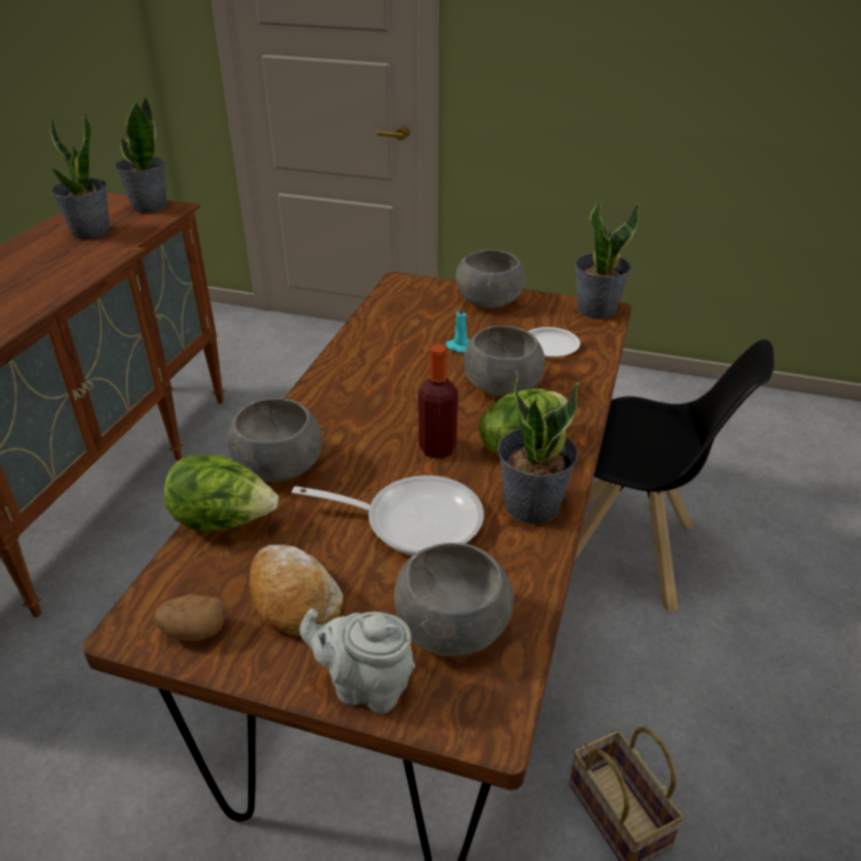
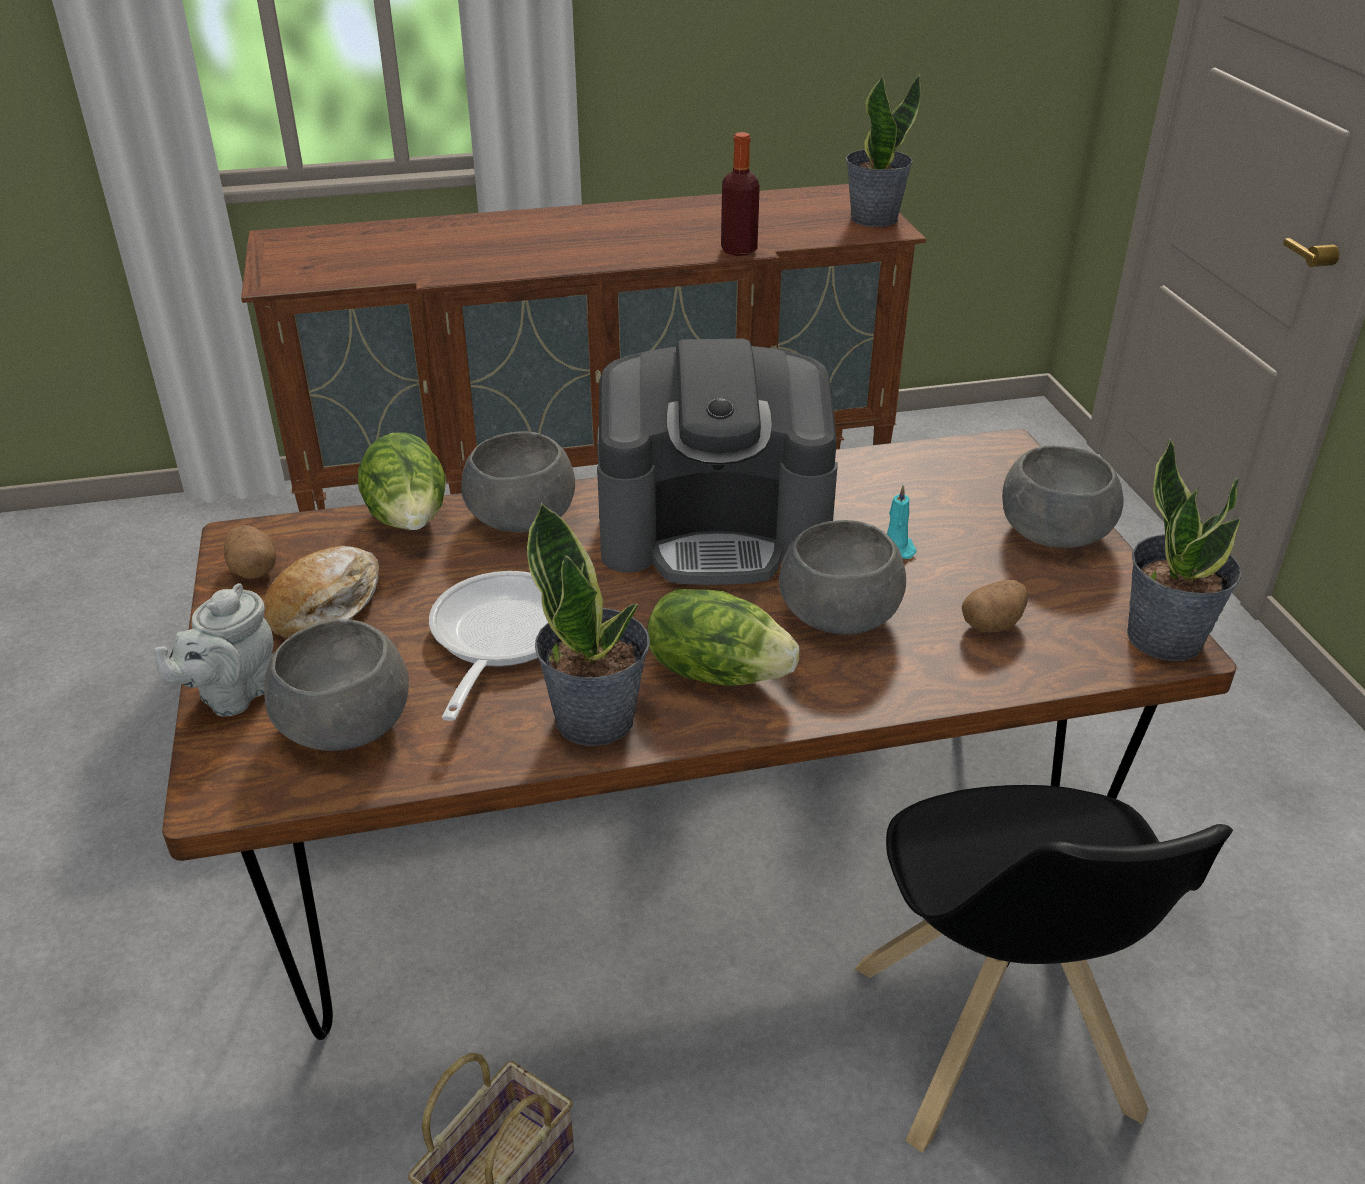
camera: 60 degrees right, 0 degrees up
potted plant [49,112,111,239] -> none
frying pan [292,475,484,556] -> frying pan turned 150 degrees counterclockwise [429,571,548,721]
grey teapot [300,608,415,714] -> grey teapot turned 135 degrees counterclockwise [154,583,274,717]
bottle [418,344,458,459] -> bottle moved to [721,132,760,256]
white plate [528,327,580,357] -> potato [961,580,1028,632]
none -> coffee machine [597,339,838,585]

